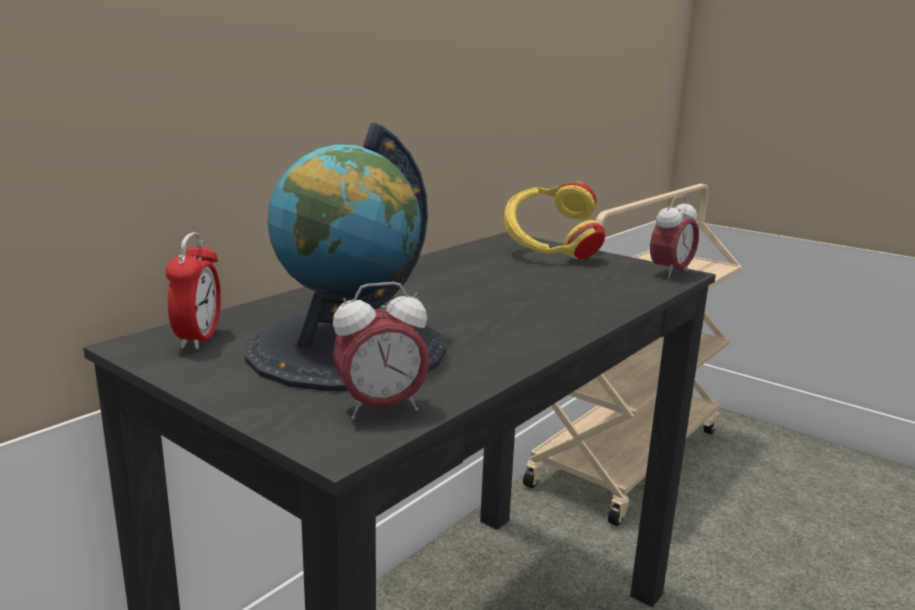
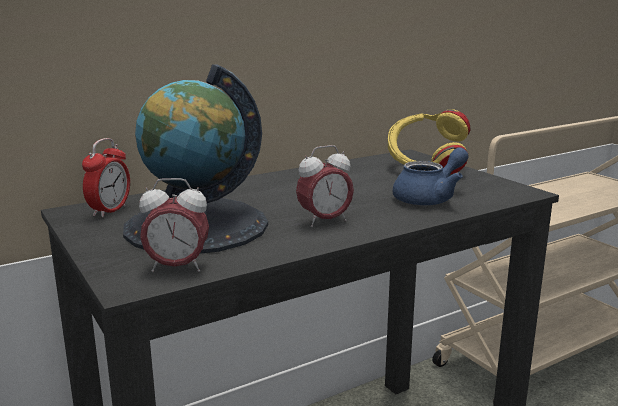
camera: 20 degrees right, 0 degrees up
alarm clock [650,195,699,278] -> alarm clock moved to [296,145,354,227]
none -> blue teapot [393,147,469,206]

